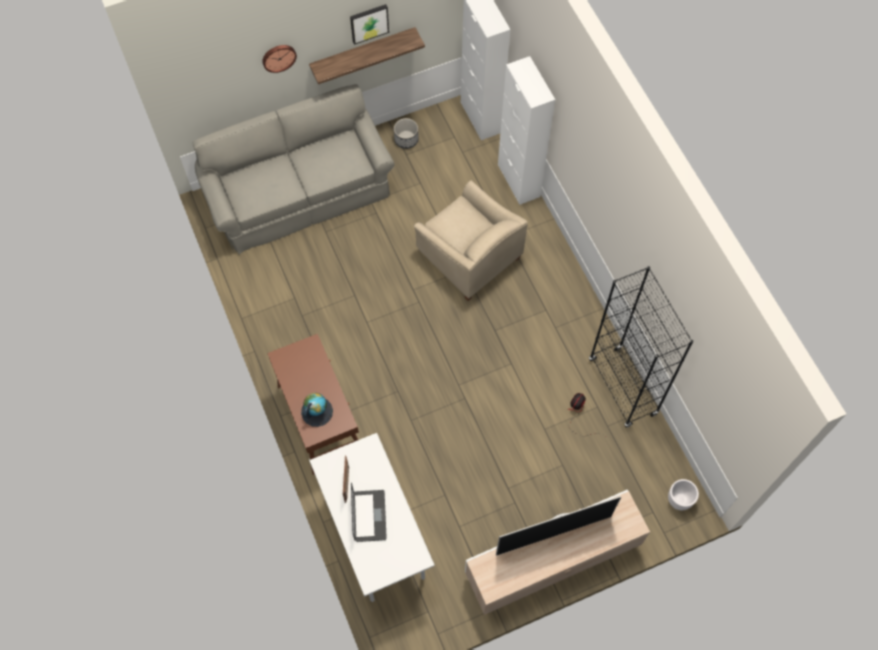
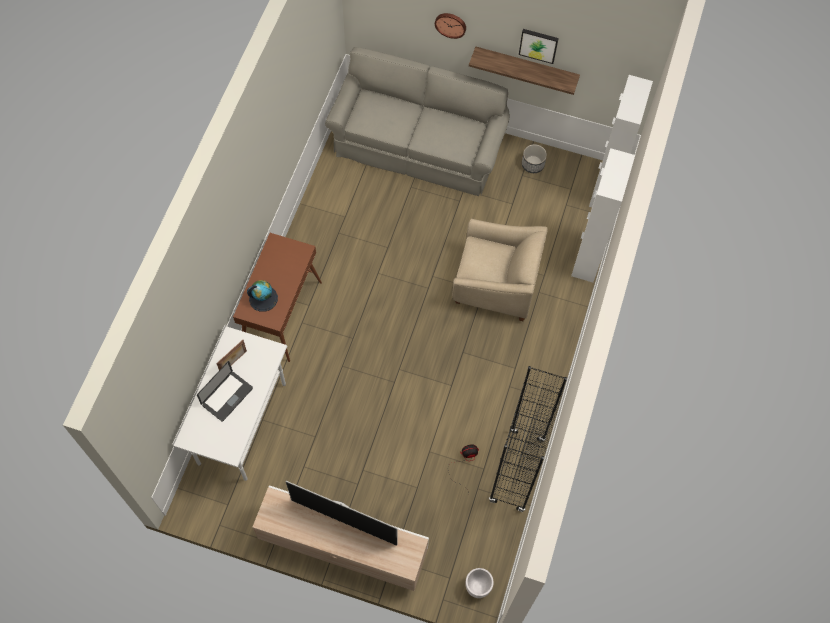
camera: 40 degrees right, 0 degrees up
beige armchair [414,180,528,301] -> beige armchair turned 75 degrees counterclockwise [452,218,548,321]

